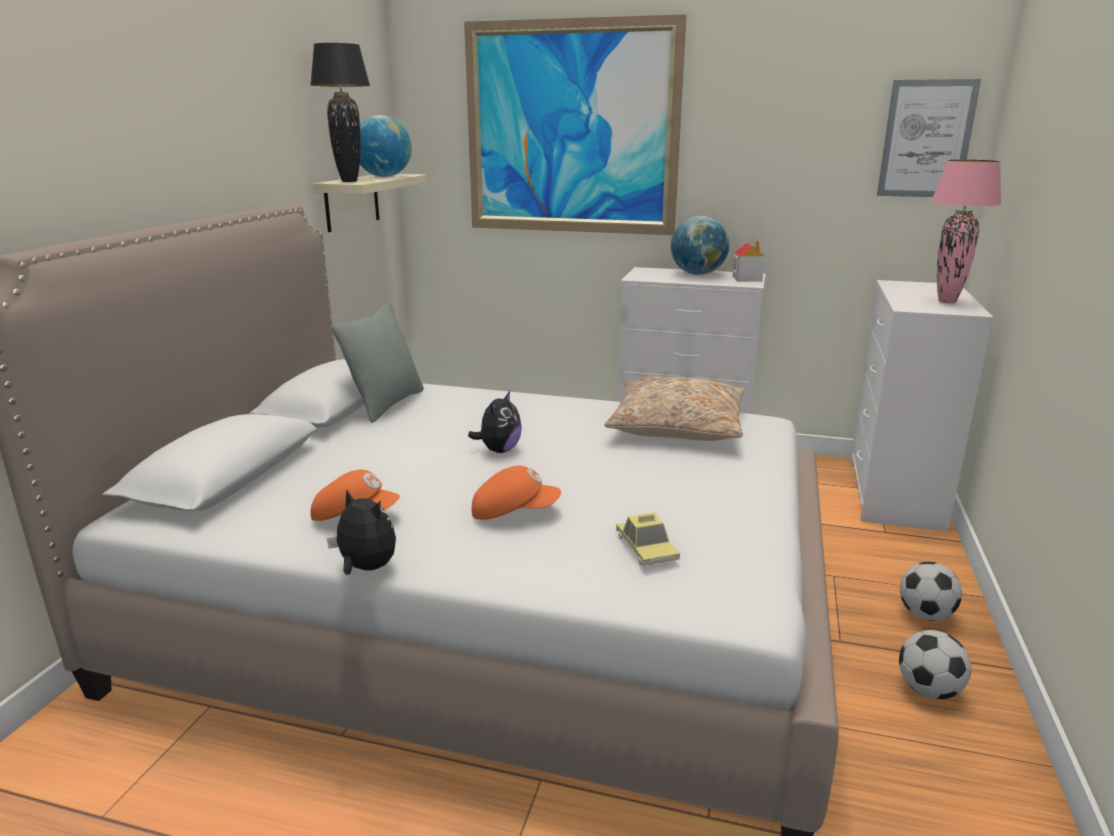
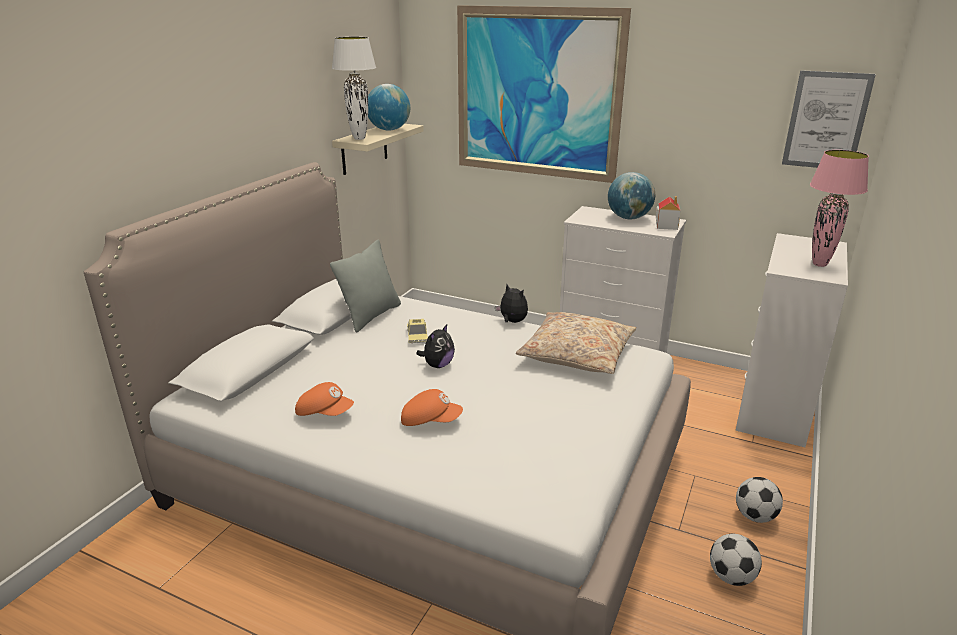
camera: 10 degrees right, 5 degrees up
black table lamp [310,43,370,182] -> white table lamp [332,37,376,140]
plush toy [327,490,396,575] -> plush toy moved to [495,284,528,323]
toy car [616,512,680,566] -> toy car moved to [407,319,428,344]

